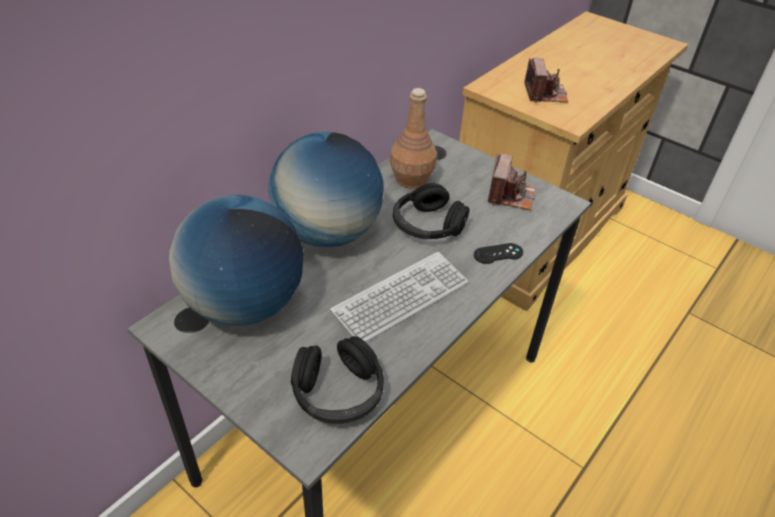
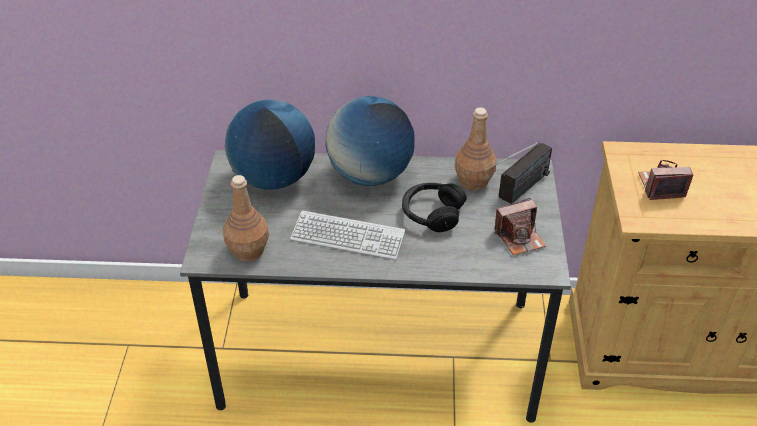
camera: 55 degrees right, 0 degrees up
black headphones [291,336,384,424] -> brown bottle [223,175,269,261]
black game controller [474,243,523,264] -> none
camera [524,58,568,103] -> camera turned 150 degrees counterclockwise [638,160,693,200]
none -> radio [483,142,552,204]

